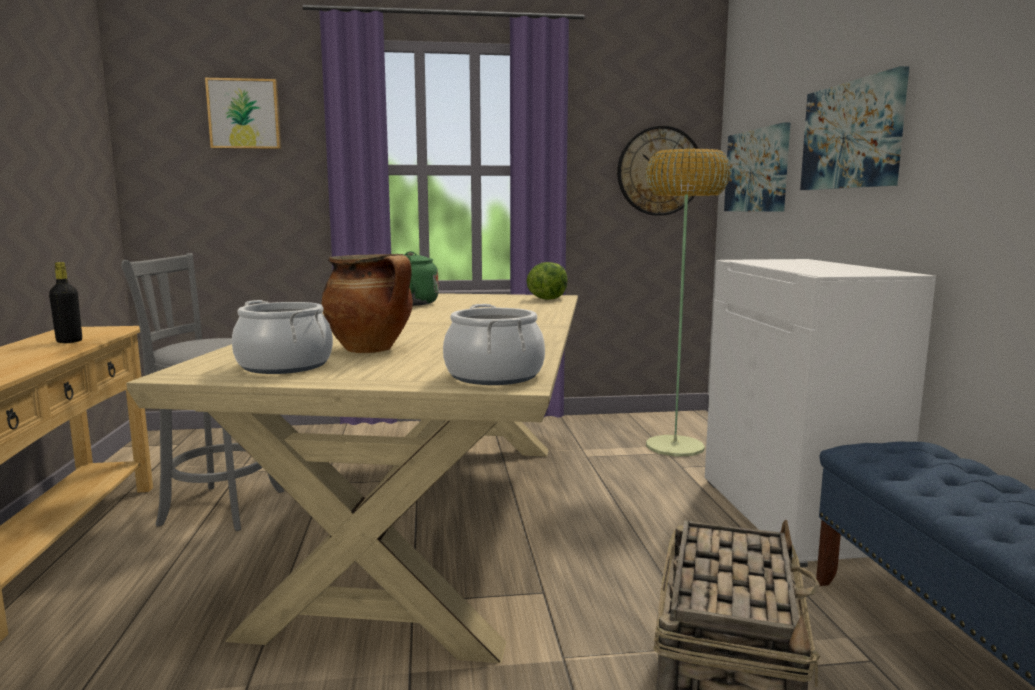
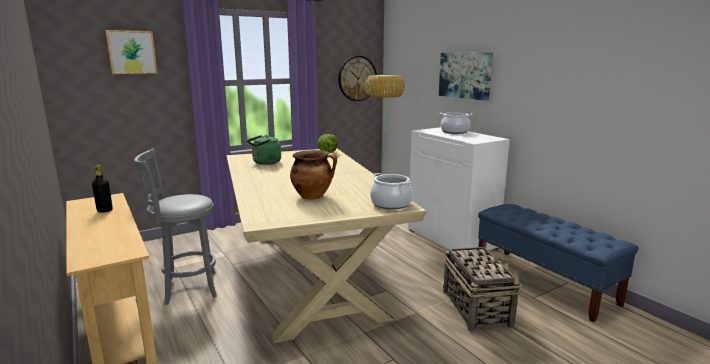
camera: 25 degrees left, 5 degrees up
cooking pot [232,300,333,374] -> cooking pot moved to [440,113,472,134]
picture [724,123,790,212] -> none

